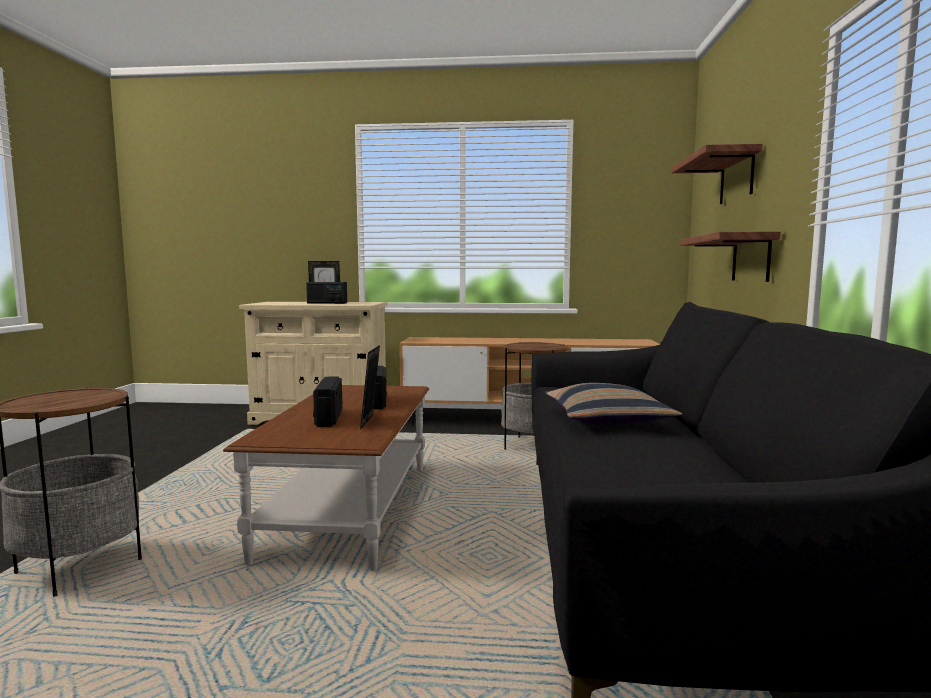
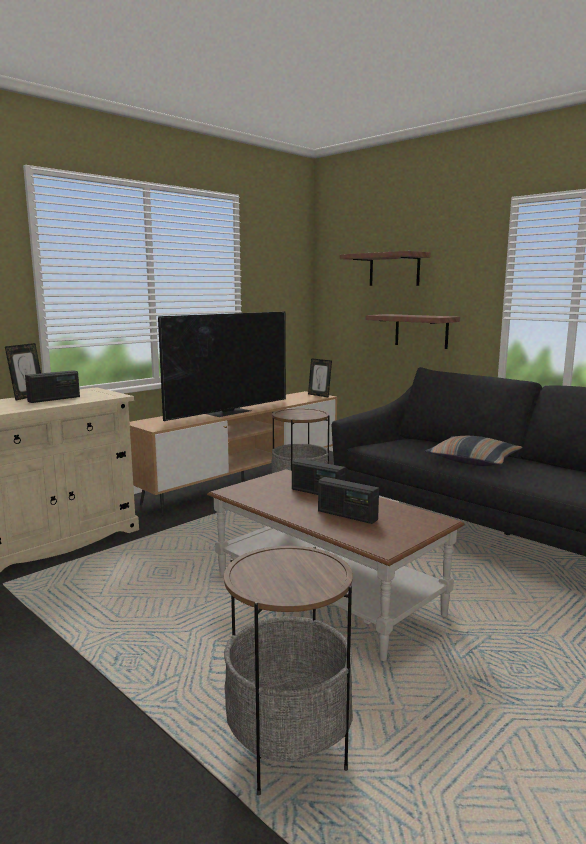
camera: 50 degrees left, 5 degrees up
picture frame [360,345,380,430] -> picture frame moved to [308,358,332,398]
none -> television [158,311,286,421]

